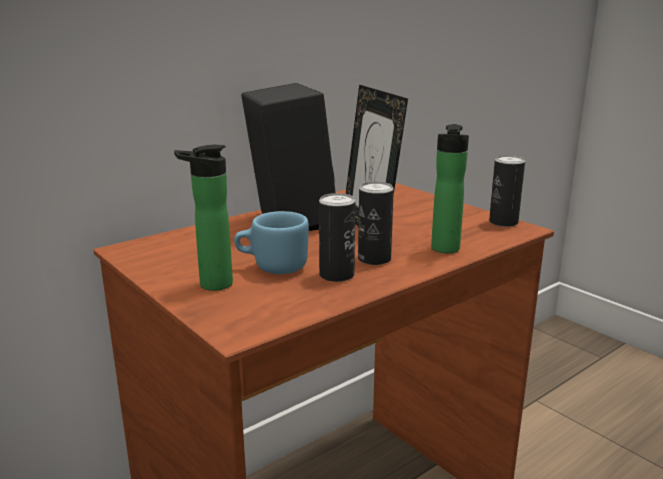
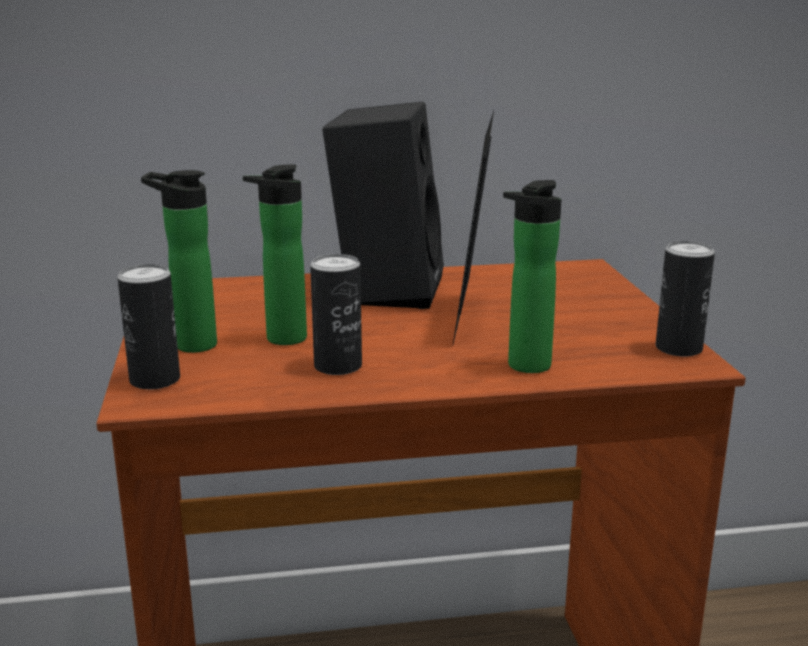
camera: 30 degrees right, 0 degrees up
blue mug [234,211,309,274] -> bottle [243,164,307,345]
can [358,182,394,265] -> can moved to [118,264,180,389]

